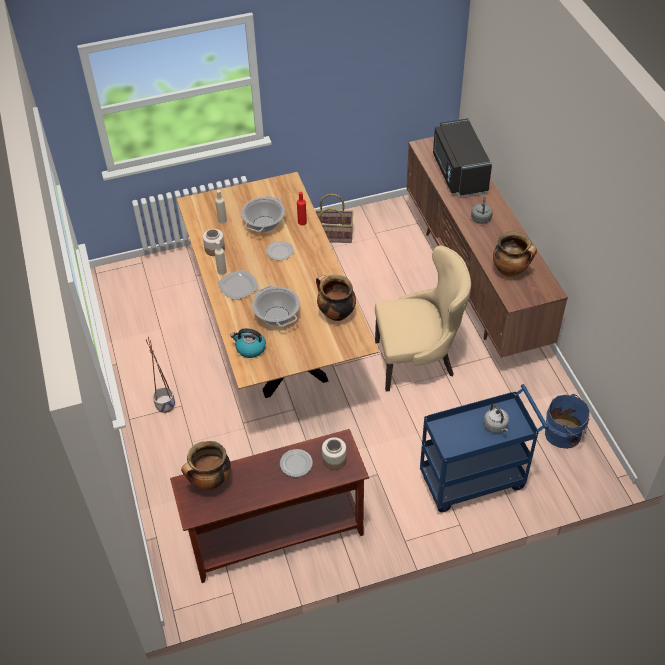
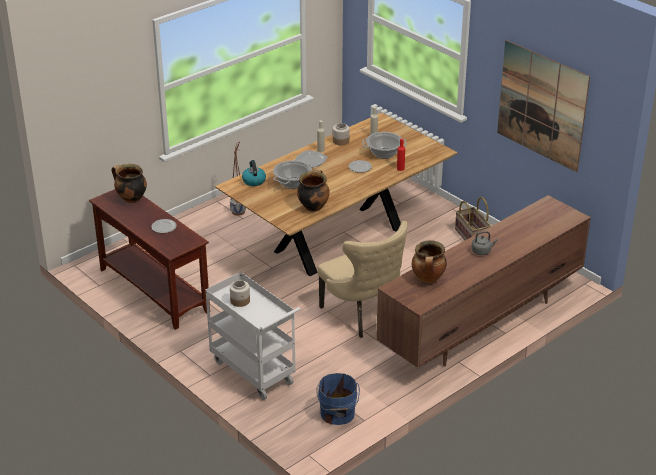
camera: 65 degrees right, 15 degrees down
jar [322,437,346,470] -> jar moved to [230,280,250,307]
blue cart [420,384,548,512] -> white cart [206,272,300,400]
black microwave [433,118,492,197] -> none
grey kettle [484,404,509,433] -> none
none -> picture [497,40,590,172]

